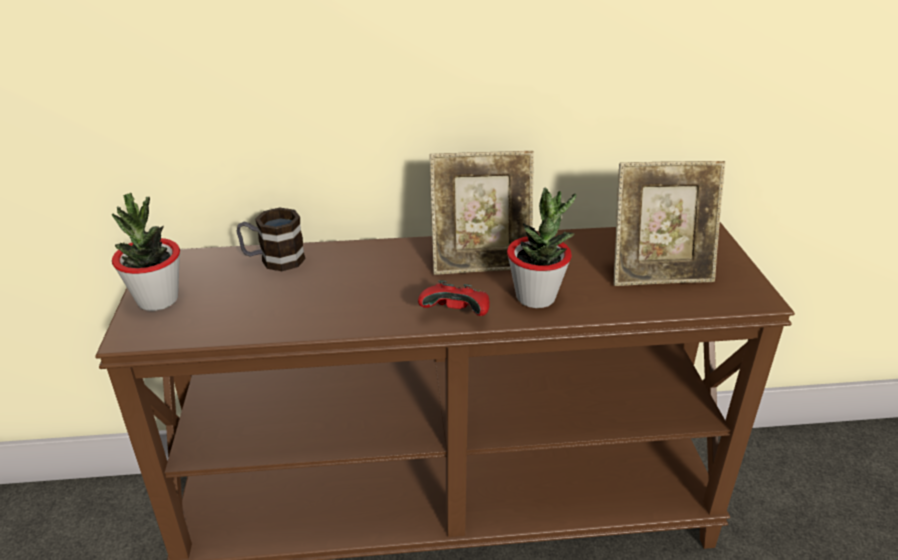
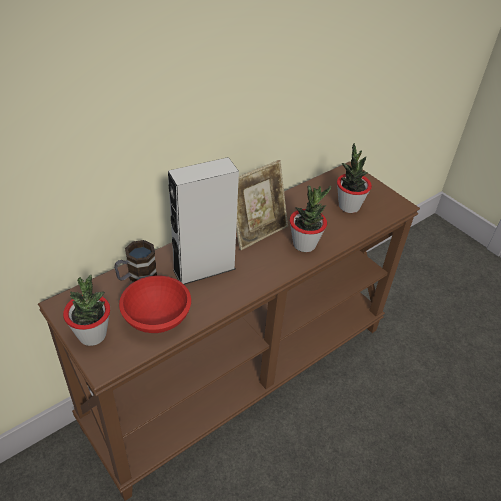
camera: 35 degrees left, 10 degrees up
red game controller [418,280,490,316] -> none
picture frame [613,161,725,286] -> potted plant [337,143,372,213]
none -> red bowl [119,276,191,333]
none -> grey speaker [168,157,239,285]

